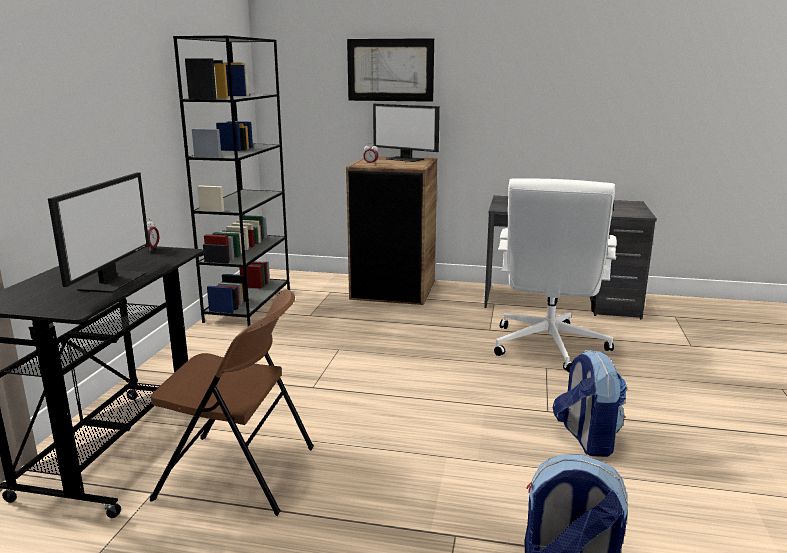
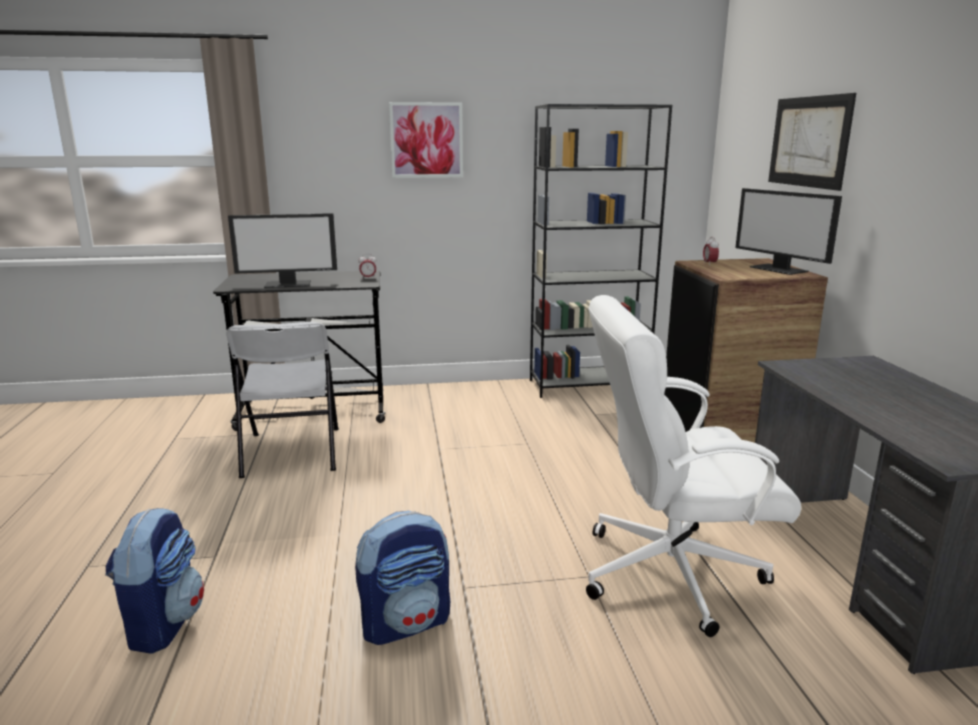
camera: 70 degrees right, 0 degrees up
brown chair [150,289,314,516] -> white chair [226,322,339,478]
monitor [373,104,440,162] -> monitor turned 45 degrees counterclockwise [735,188,842,275]
none -> picture [389,102,463,178]

